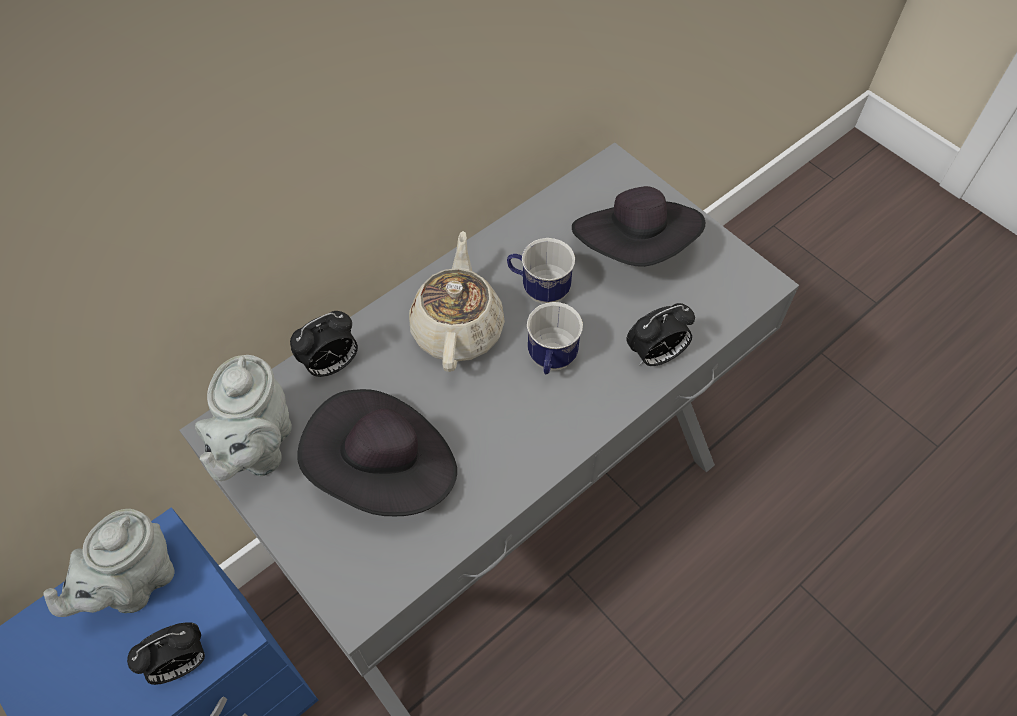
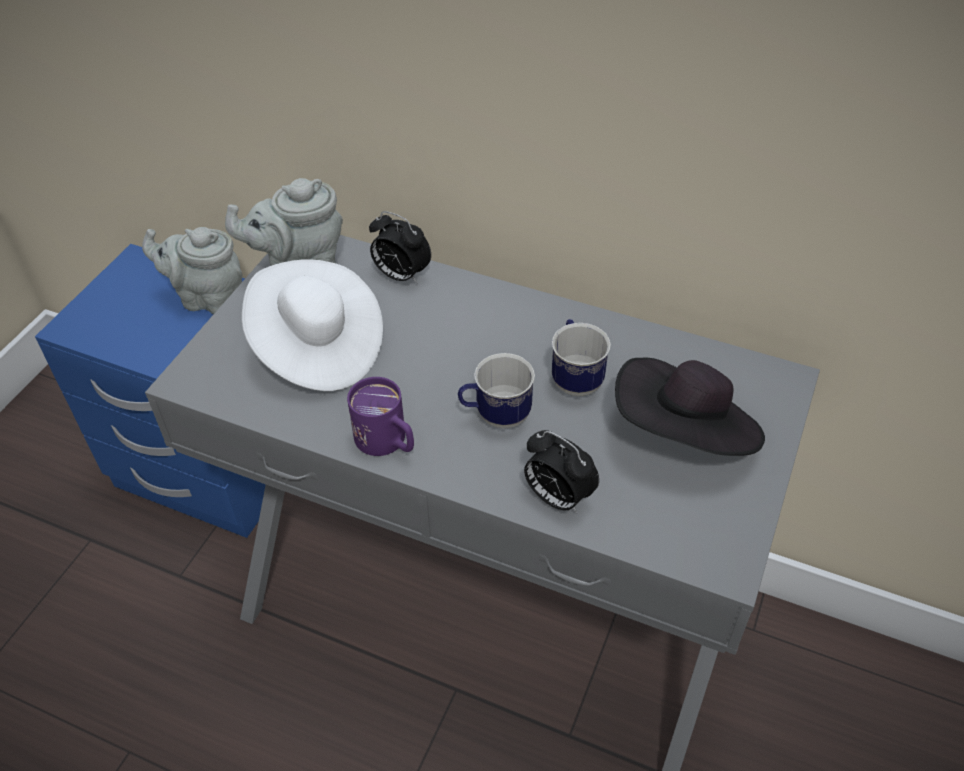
camera: 65 degrees right, 10 degrees down
alarm clock [127,622,205,685] -> none
black hat [297,389,457,516] -> white hat [242,259,383,391]
beige teapot [409,231,505,372] -> none
none -> purple mug [347,377,414,456]

